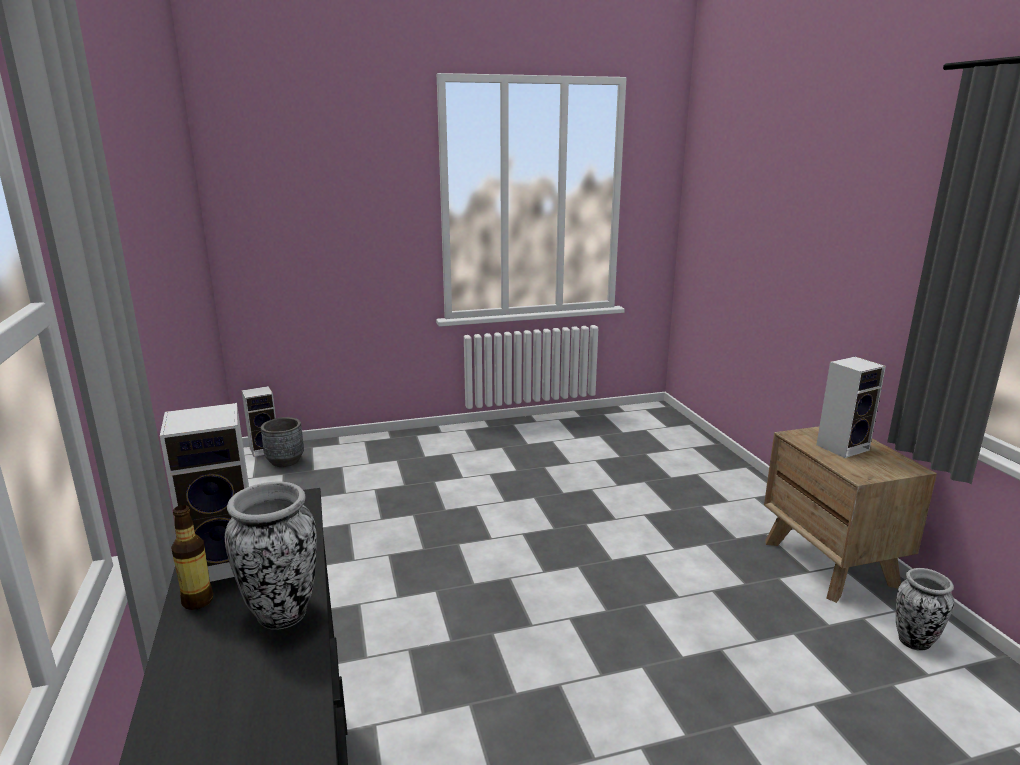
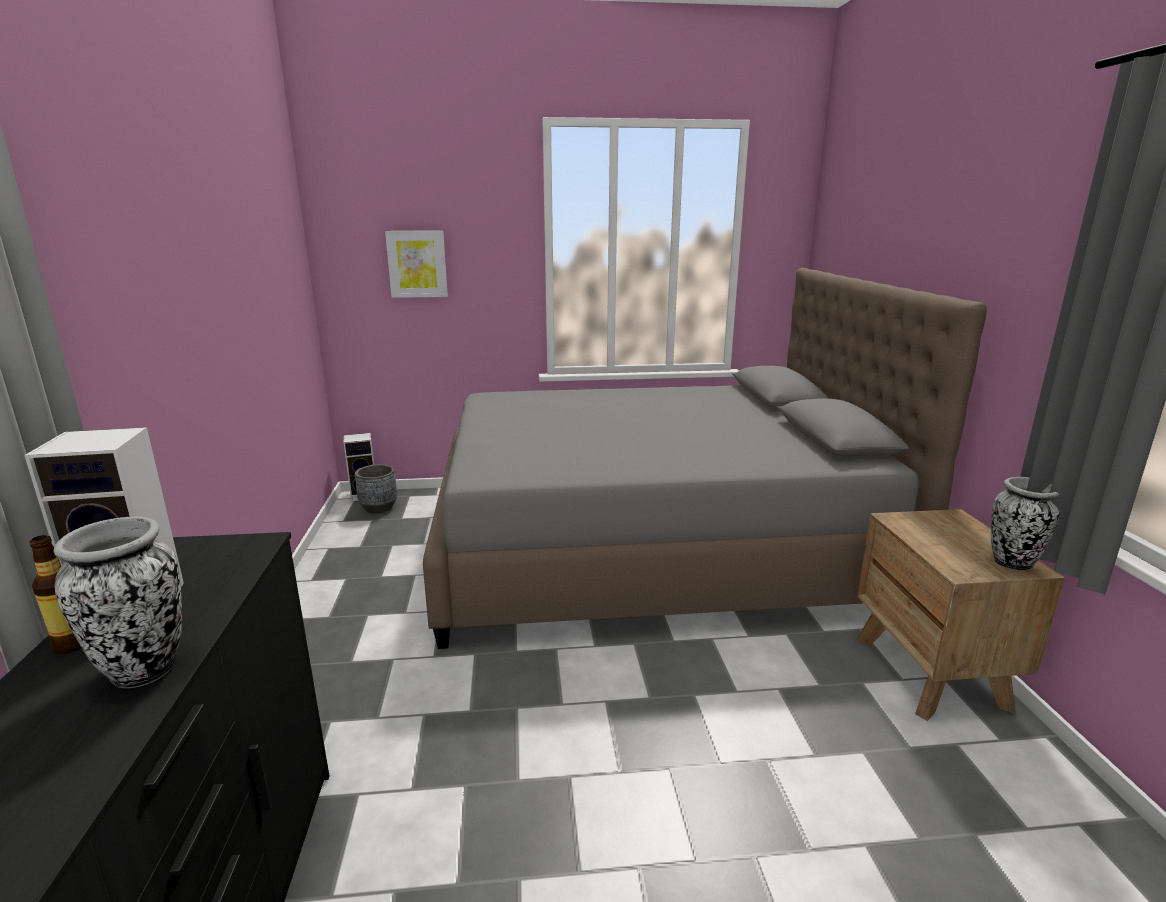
camera: 10 degrees right, 0 degrees up
speaker [816,357,886,458] -> none
vase [896,568,954,651] -> vase moved to [991,477,1060,571]
none -> picture [385,231,448,298]
none -> grey bed [423,268,987,649]

